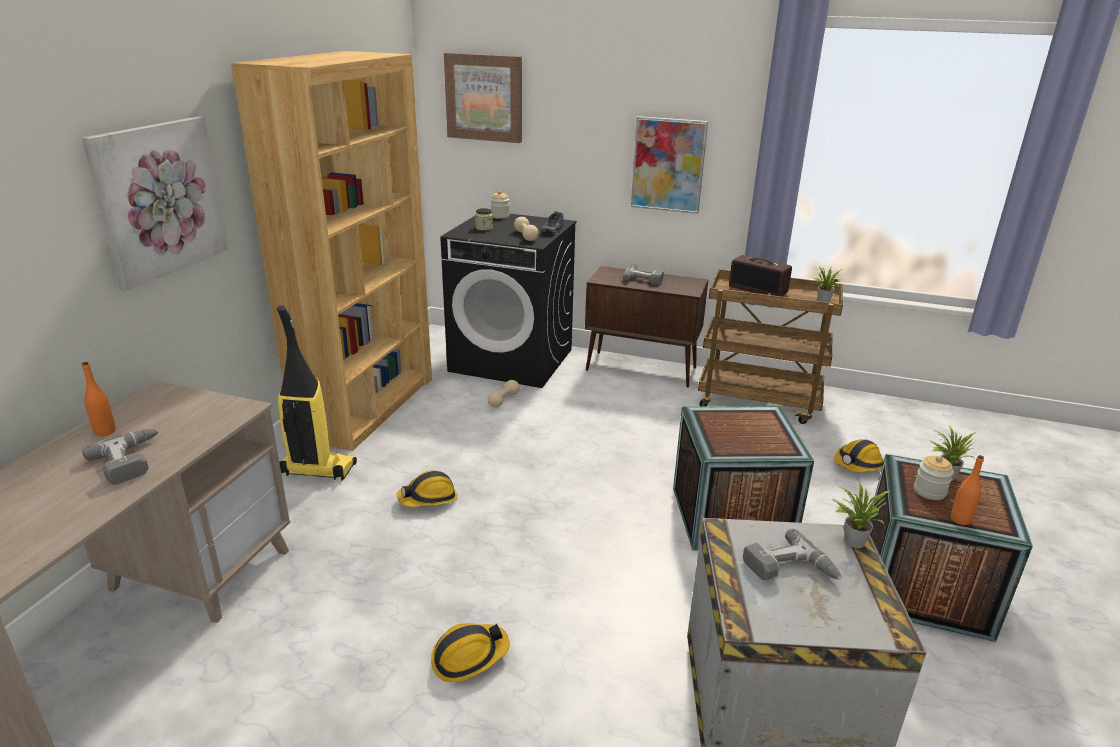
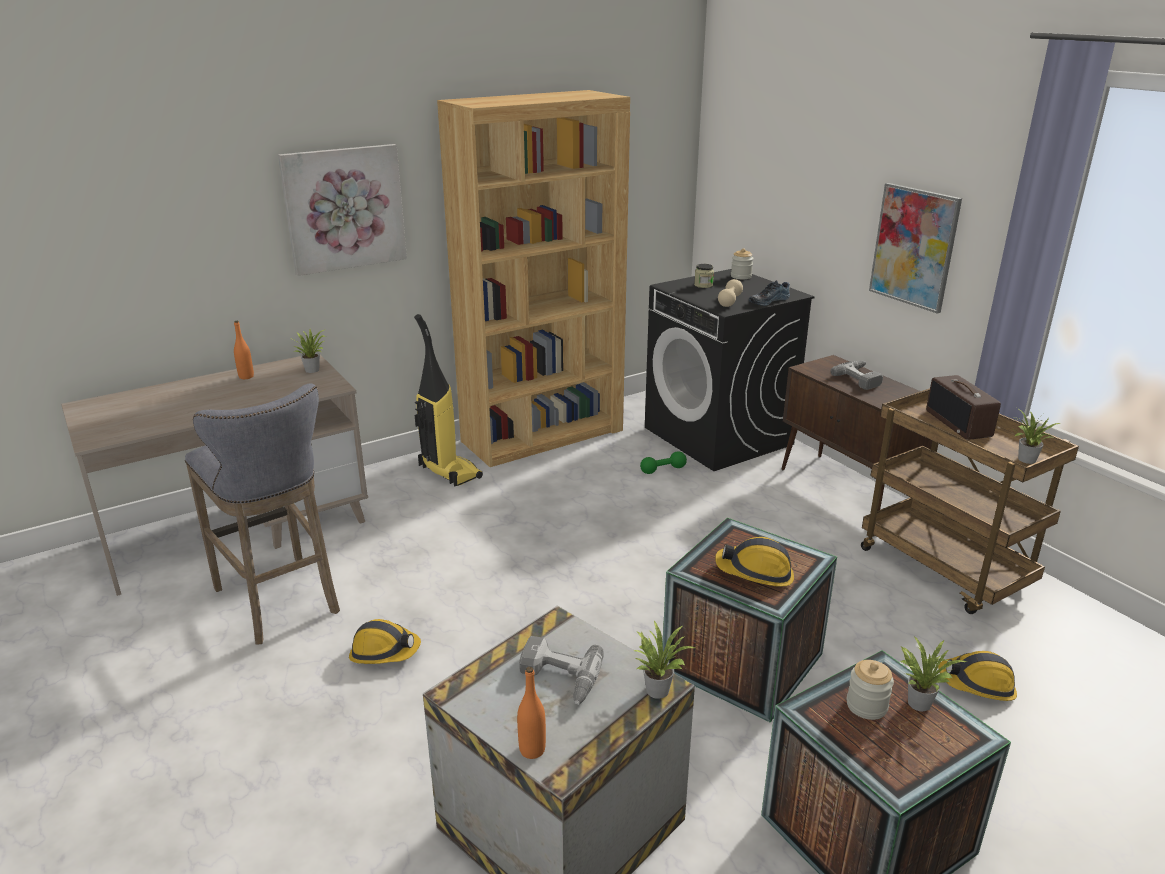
camera: 40 degrees right, 0 degrees up
power drill [82,429,159,485] -> none
hard hat [396,470,458,507] -> hard hat moved to [715,537,794,587]
picture [444,53,522,143] -> none
beige dumbbell [488,380,520,408] -> green dumbbell [640,451,687,474]
orange bottle [951,455,984,525] -> orange bottle moved to [517,667,546,759]
none -> grey stool [185,383,340,645]
none -> potted plant [289,329,326,373]

